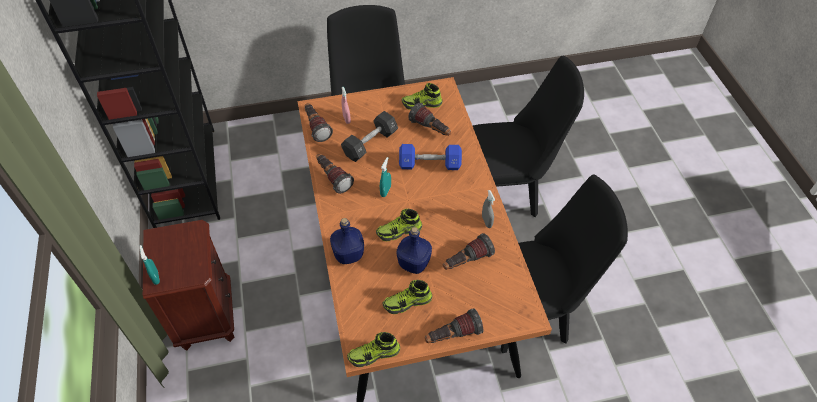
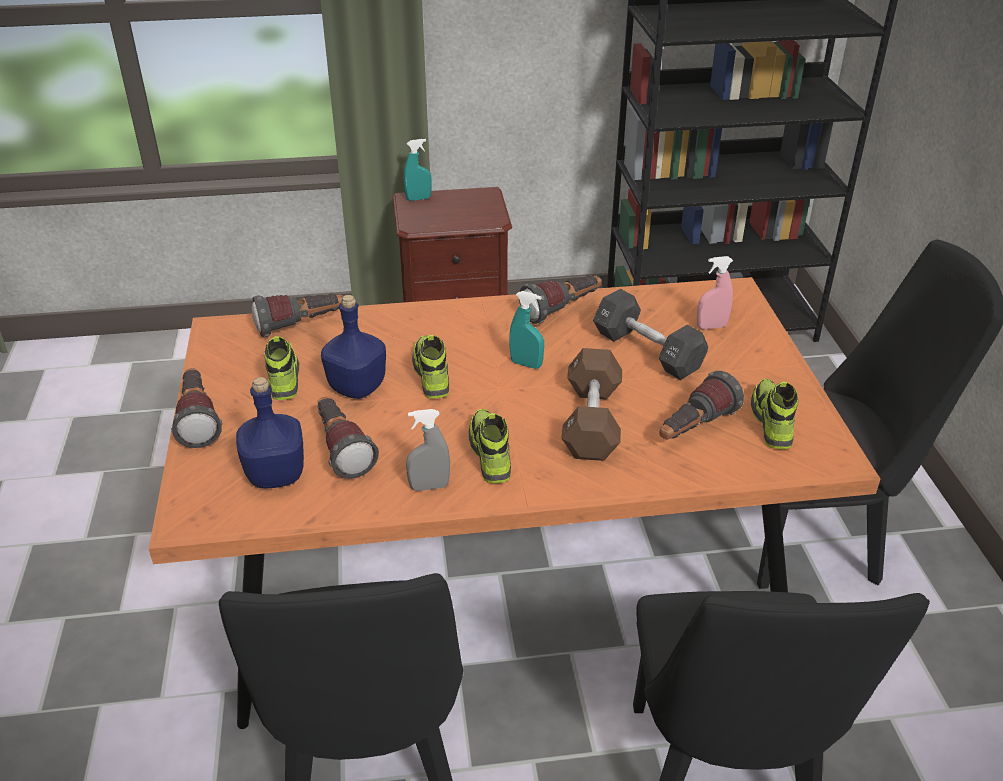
camera: 95 degrees right, 15 degrees down
flashlight [305,103,333,142] -> flashlight moved to [252,293,343,337]
blue bottle [330,218,364,264] -> blue bottle moved to [236,377,304,488]
shoe [347,332,400,367] -> shoe moved to [469,409,511,483]
blue dumbbell [399,144,462,170] -> brown dumbbell [561,348,622,461]

